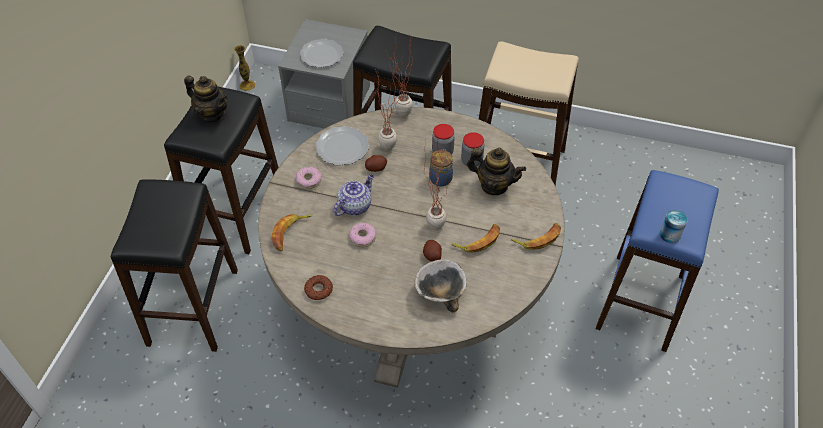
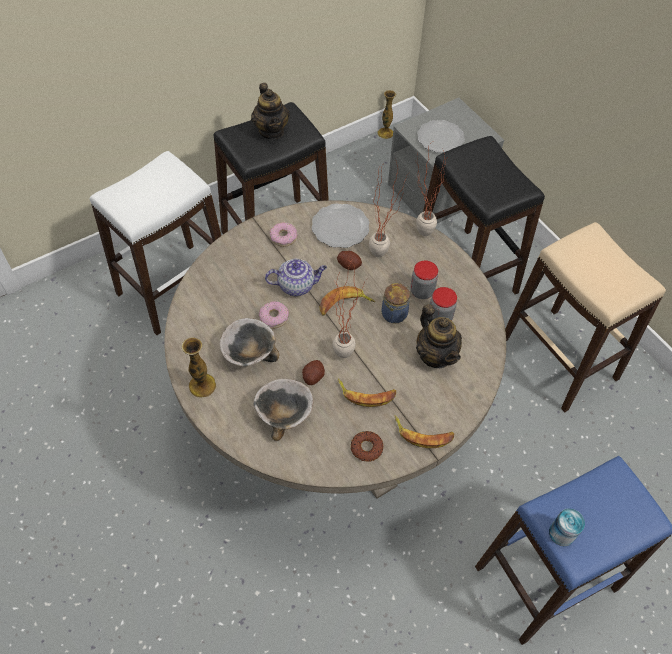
camera: 40 degrees right, 5 degrees up
black stool [111,180,238,352] -> white stool [90,151,221,335]
banana [272,214,311,251] -> banana moved to [319,286,375,316]
donut [304,275,333,300] -> donut moved to [351,431,383,461]
none -> vase [181,337,217,398]
none -> bowl [220,318,279,366]

